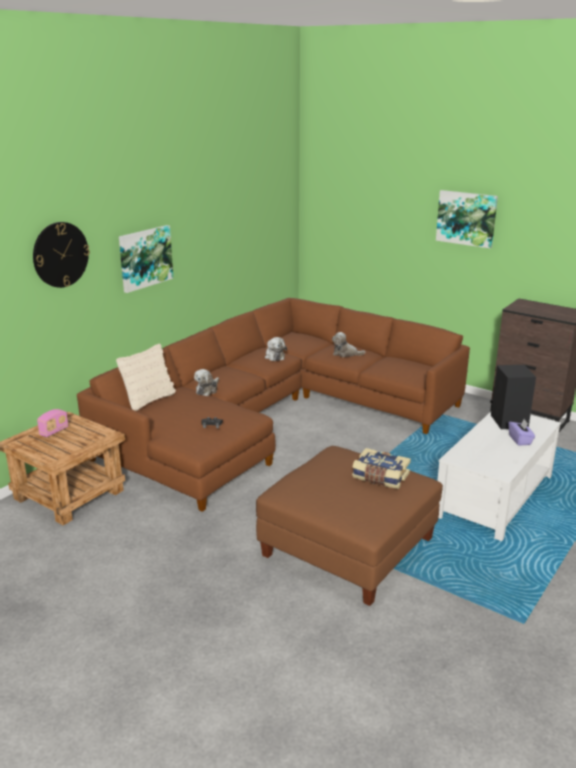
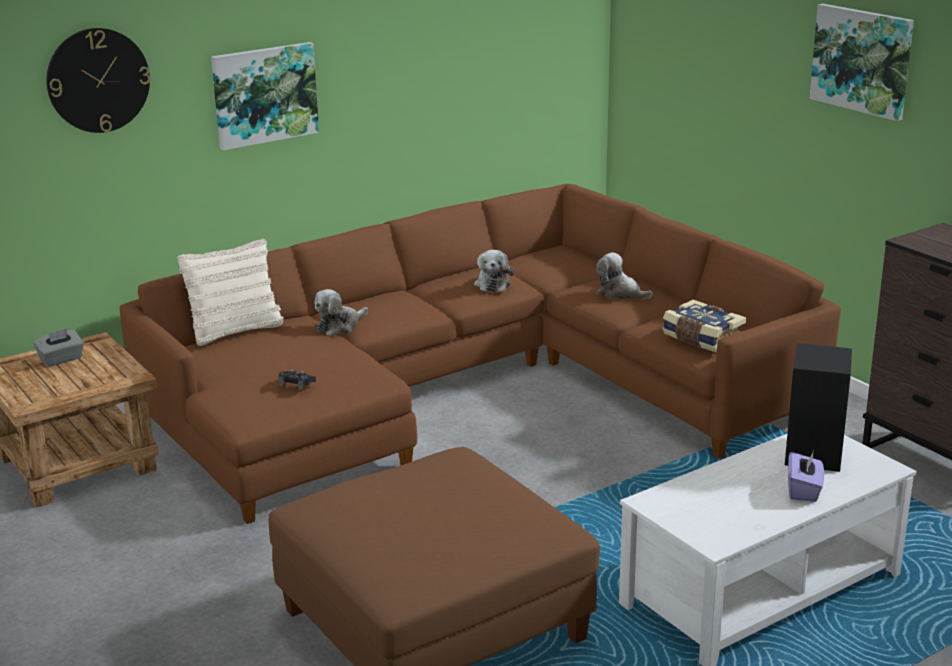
camera: 20 degrees right, 0 degrees up
radio [37,409,68,437] -> grey tissue box [33,329,84,367]
book [352,448,411,489] -> book moved to [663,300,746,353]

